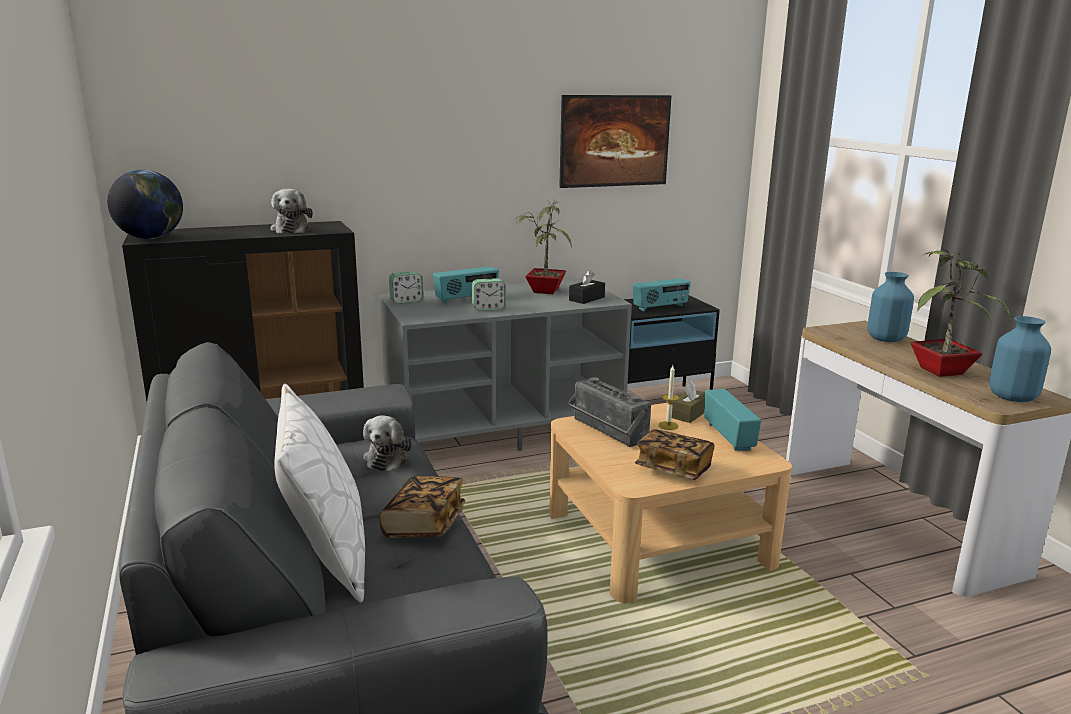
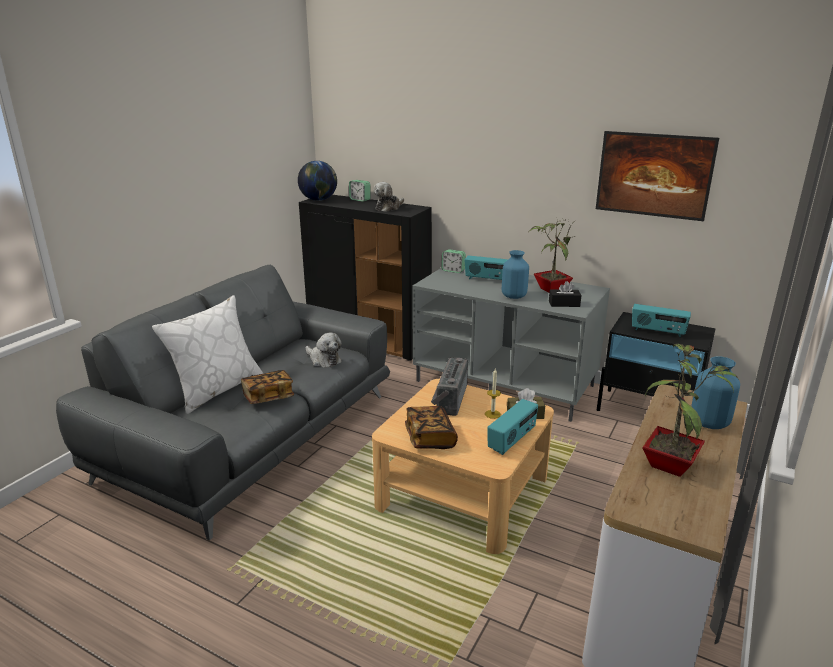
camera: 50 degrees right, 5 degrees up
plush toy [363,415,412,471] -> plush toy turned 105 degrees counterclockwise [306,332,342,368]
alarm clock [472,278,506,311] -> alarm clock moved to [349,180,371,202]
blue vase [989,316,1051,402] -> blue vase moved to [502,250,529,299]

